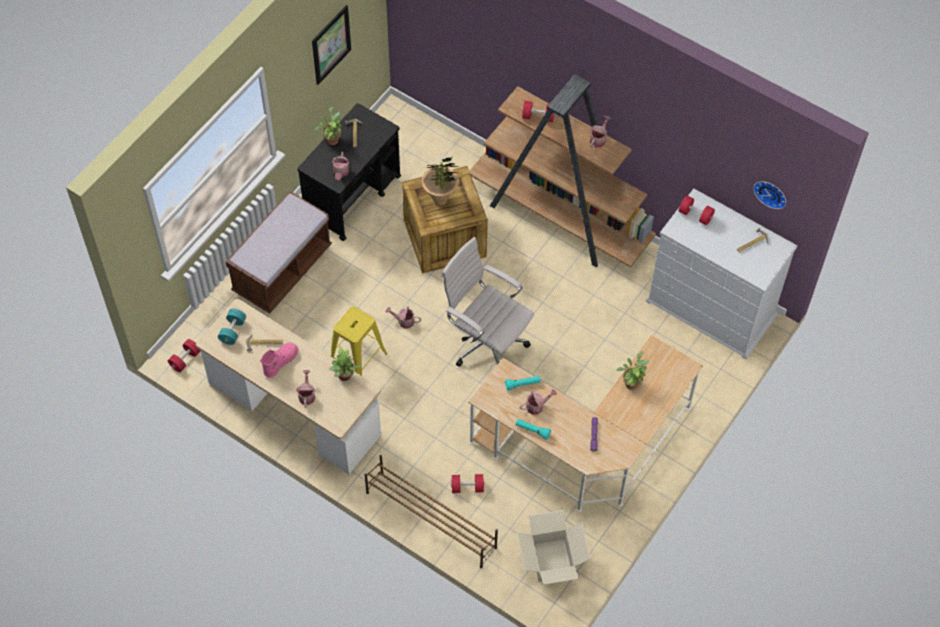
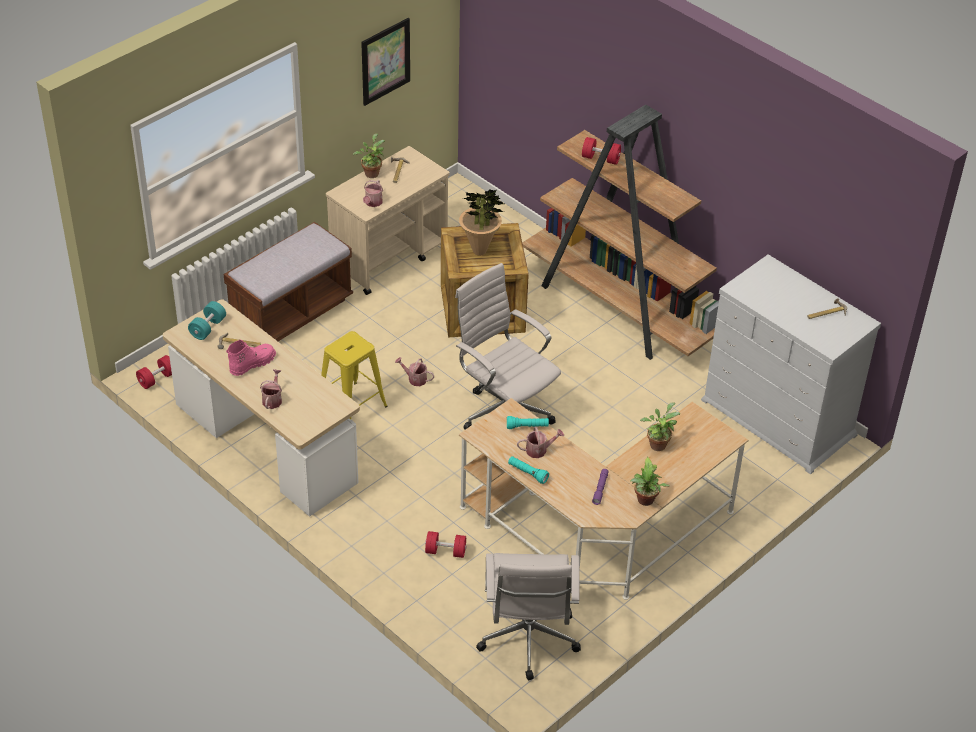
camera: 10 degrees right, 15 degrees down
black cart [297,103,401,241] -> beige cart [326,146,450,295]
potted plant [329,347,361,381] -> potted plant moved to [630,457,670,506]
brown shoe rack [365,455,498,568] -> none
cardboard box [517,510,591,584] -> white office chair [476,553,581,680]
watering can [590,116,611,148] -> none
red dumbbell [679,196,715,225] -> none
wall clock [753,181,786,209] -> none

